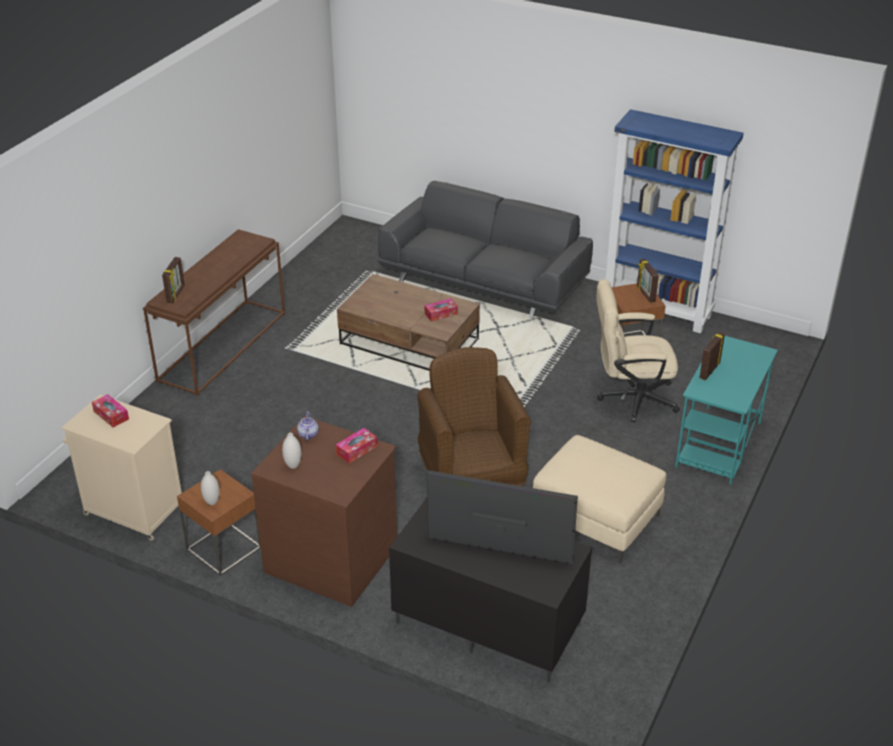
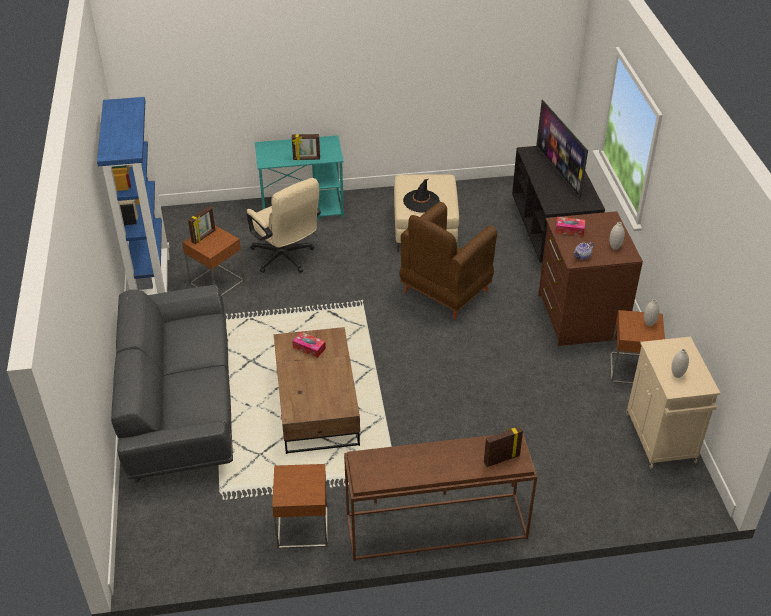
camera: 125 degrees left, 5 degrees up
tissue box [92,394,129,427] -> white vase [671,349,689,378]
none -> brown side table [272,464,327,549]
none -> black hat [403,179,440,213]

